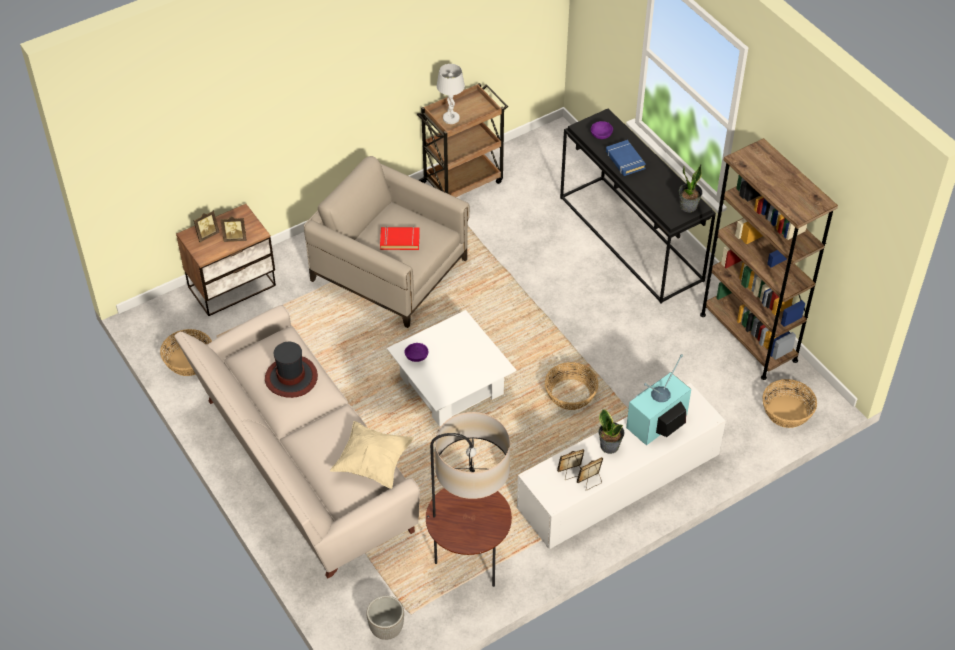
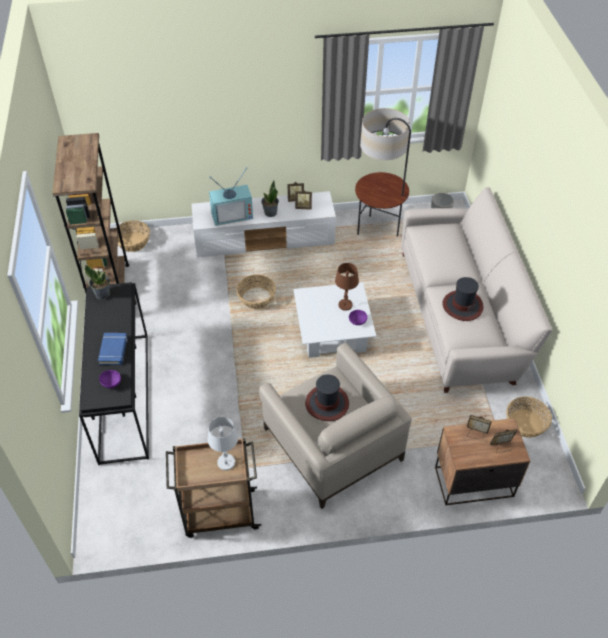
camera: 155 degrees left, 0 degrees up
beige pillow [330,421,414,489] -> none
red book [380,226,420,250] -> hat [305,374,349,421]
none -> brown table lamp [335,263,359,311]

